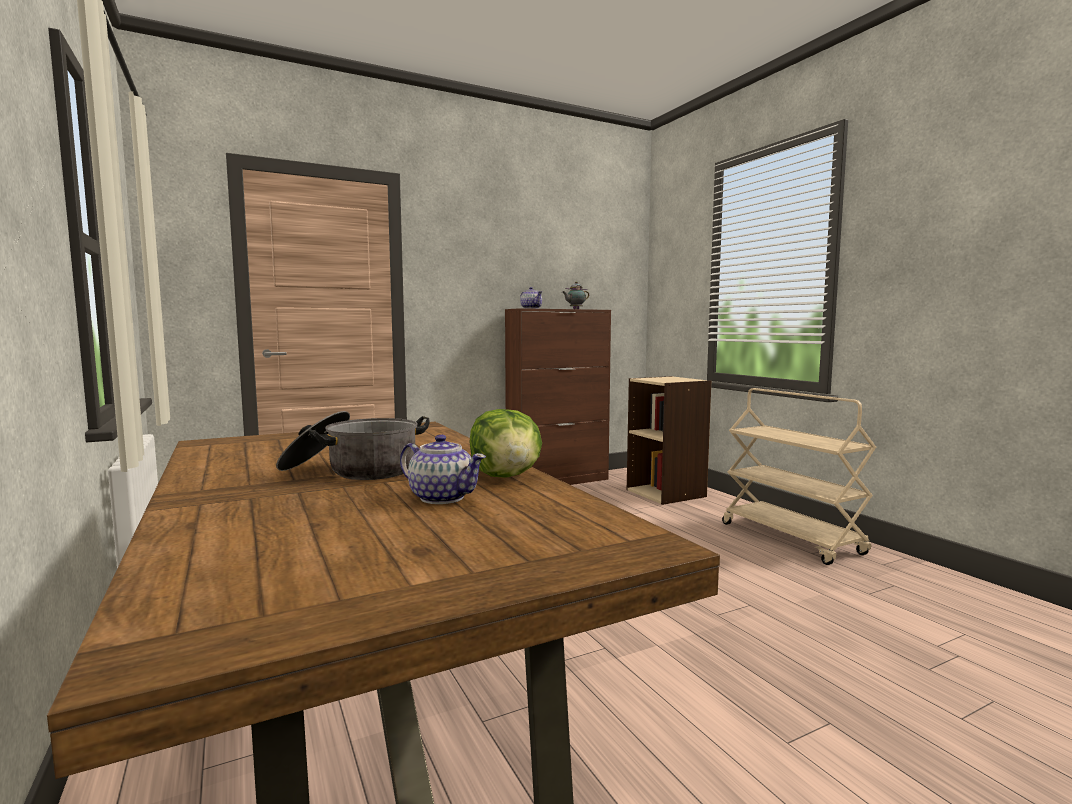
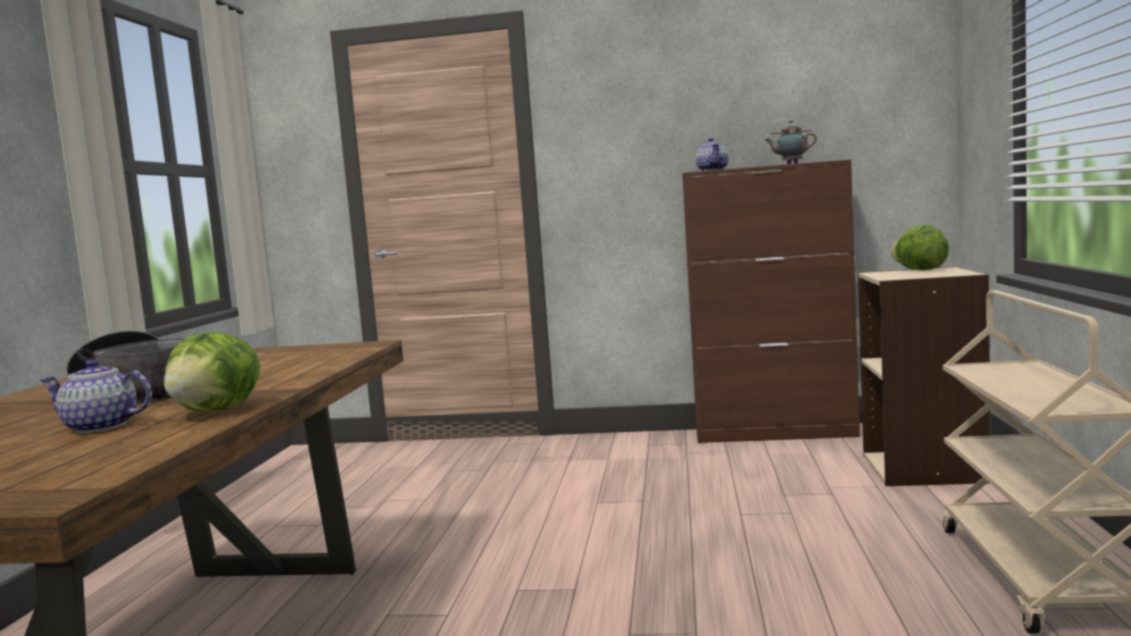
camera: 35 degrees right, 0 degrees up
teapot [400,434,486,504] -> teapot turned 120 degrees clockwise [40,359,152,433]
none -> lettuce [891,224,949,270]

